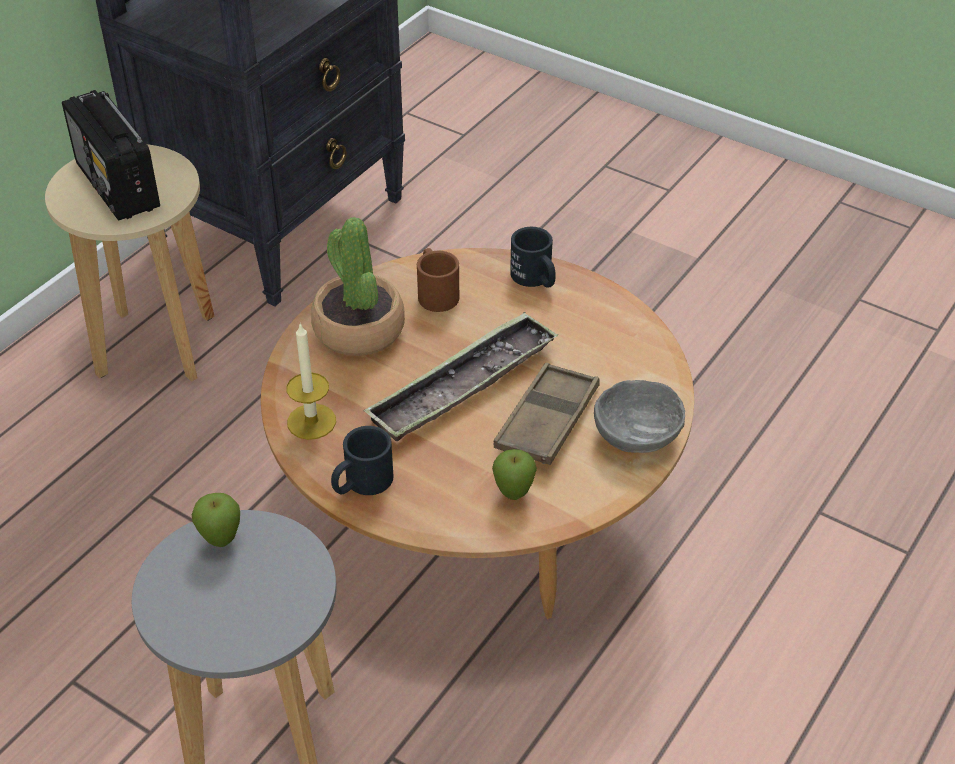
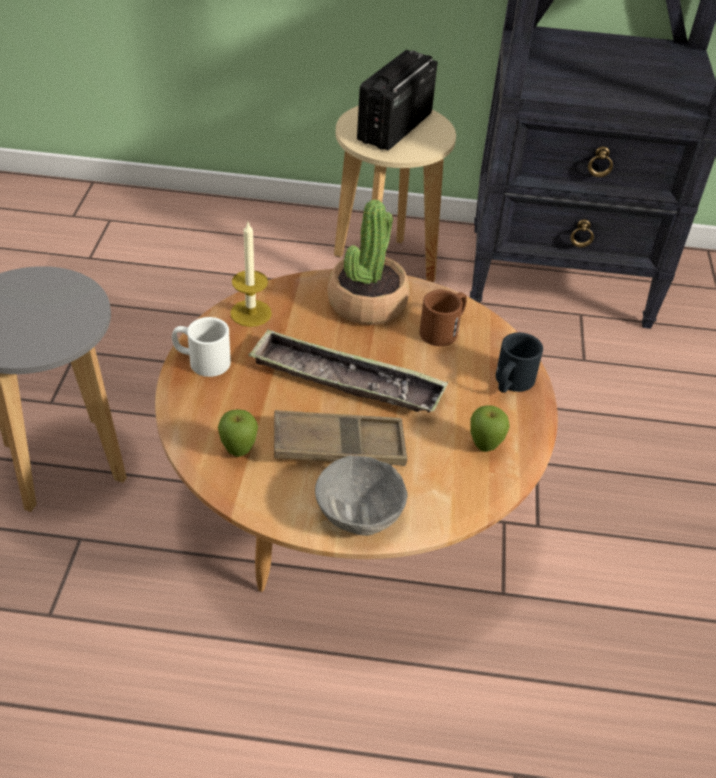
camera: 60 degrees right, 0 degrees up
apple [192,493,240,547] -> apple moved to [471,405,510,452]
black mug [331,426,394,495] -> white mug [172,317,231,377]

